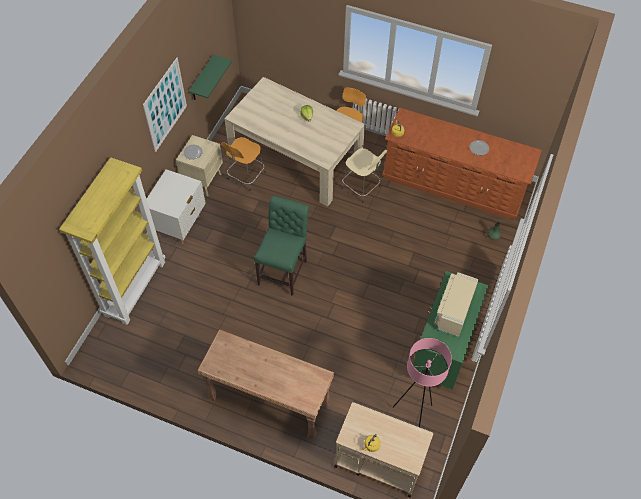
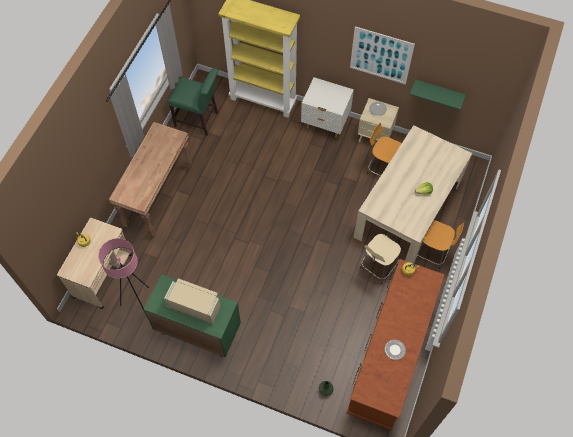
camera: 90 degrees right, 5 degrees up
green chair [254,196,309,296] -> green chair moved to [168,68,218,136]

